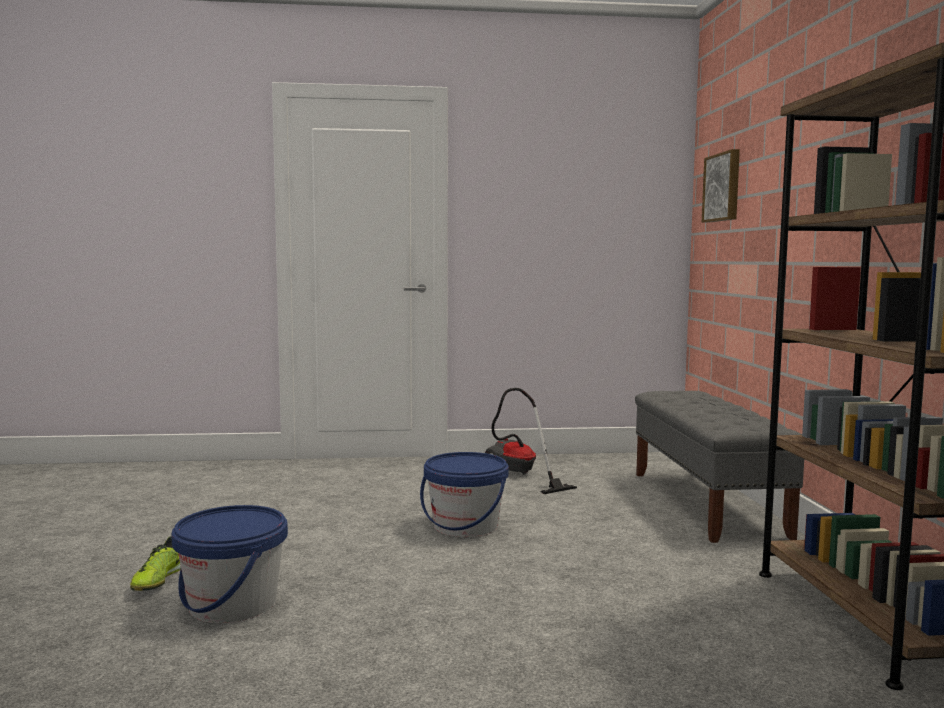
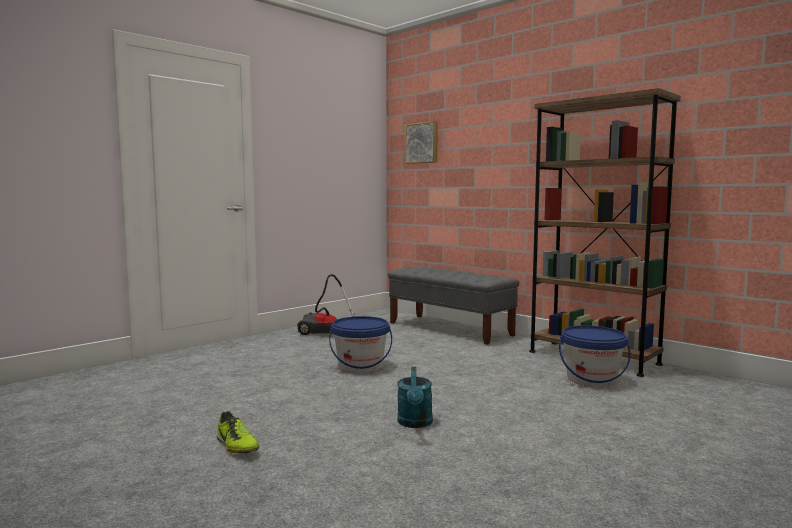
camera: 40 degrees left, 0 degrees up
blue bucket [171,505,288,623] -> blue bucket moved to [559,325,631,387]
none -> turquoise watering can [397,367,433,428]

